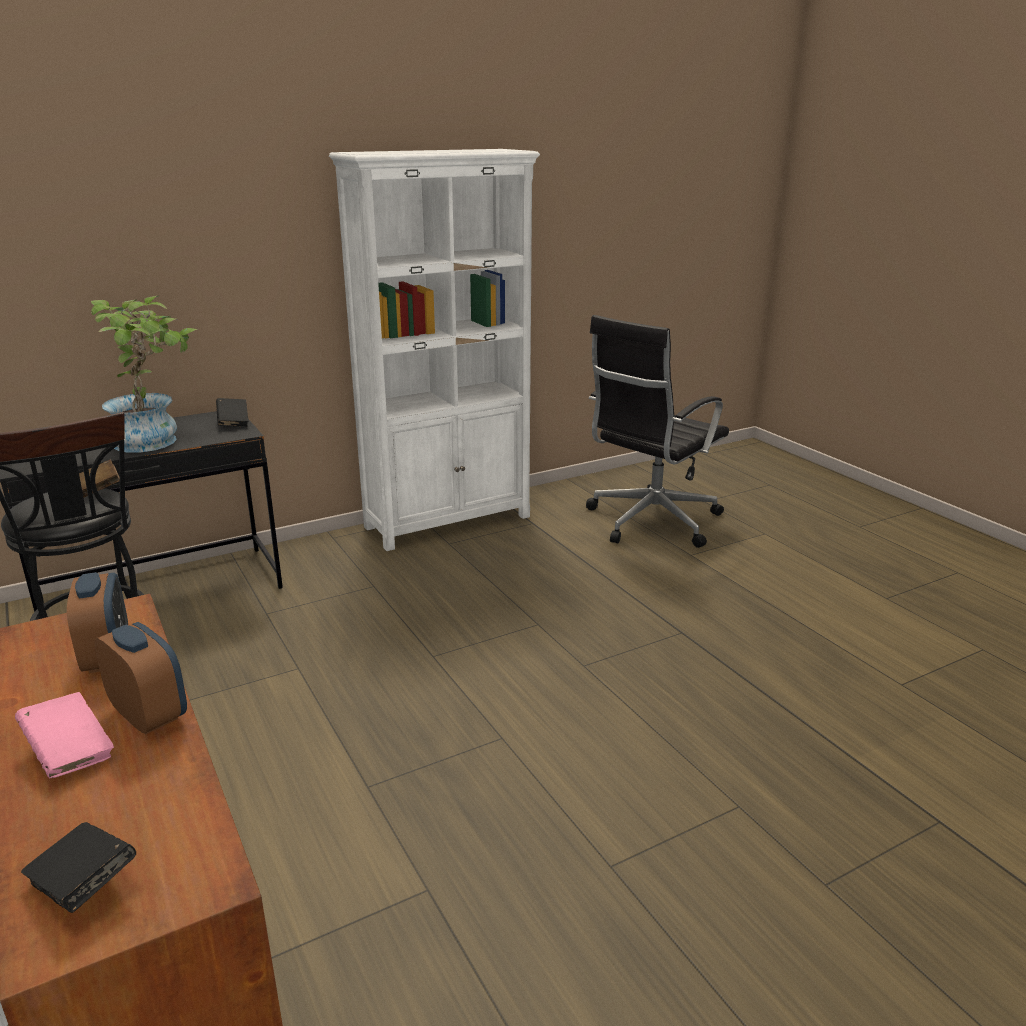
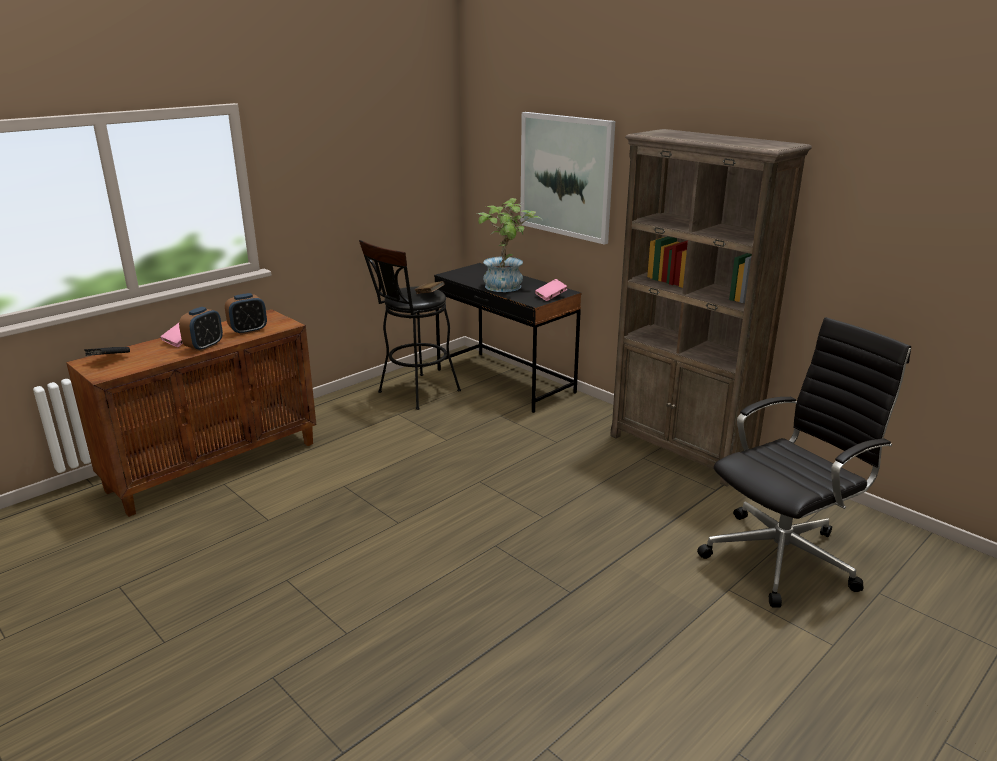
camera: 75 degrees right, 0 degrees up
black book [216,398,249,427] -> pink book [535,279,567,301]
white bookcase [329,149,540,551] -> brown bookcase [610,129,812,487]
black office chair [586,315,729,548] -> black office chair turned 120 degrees clockwise [697,317,911,608]
none -> picture [520,112,615,245]

